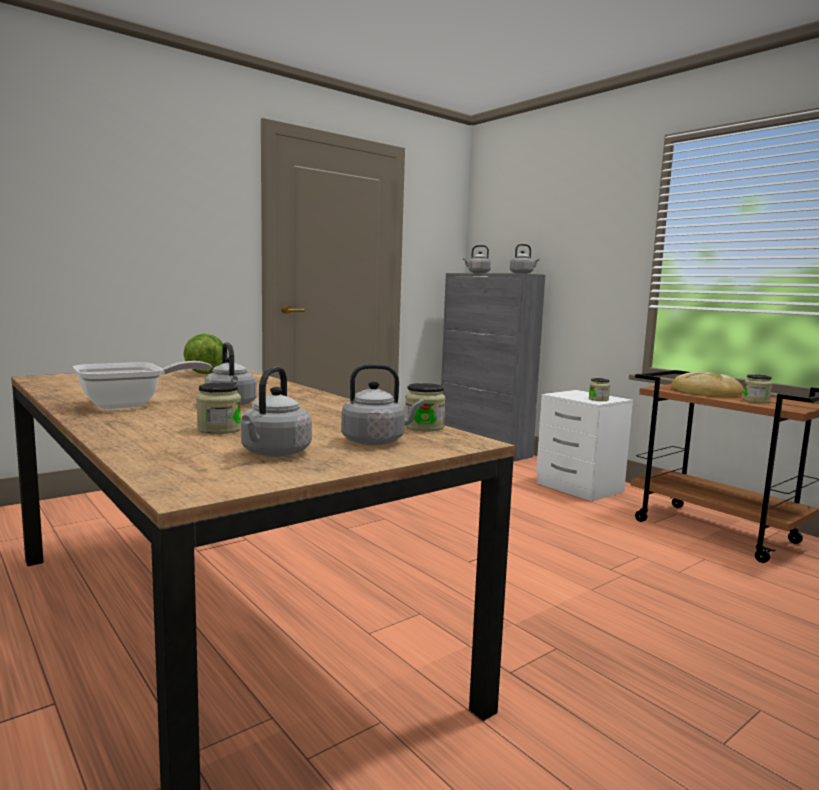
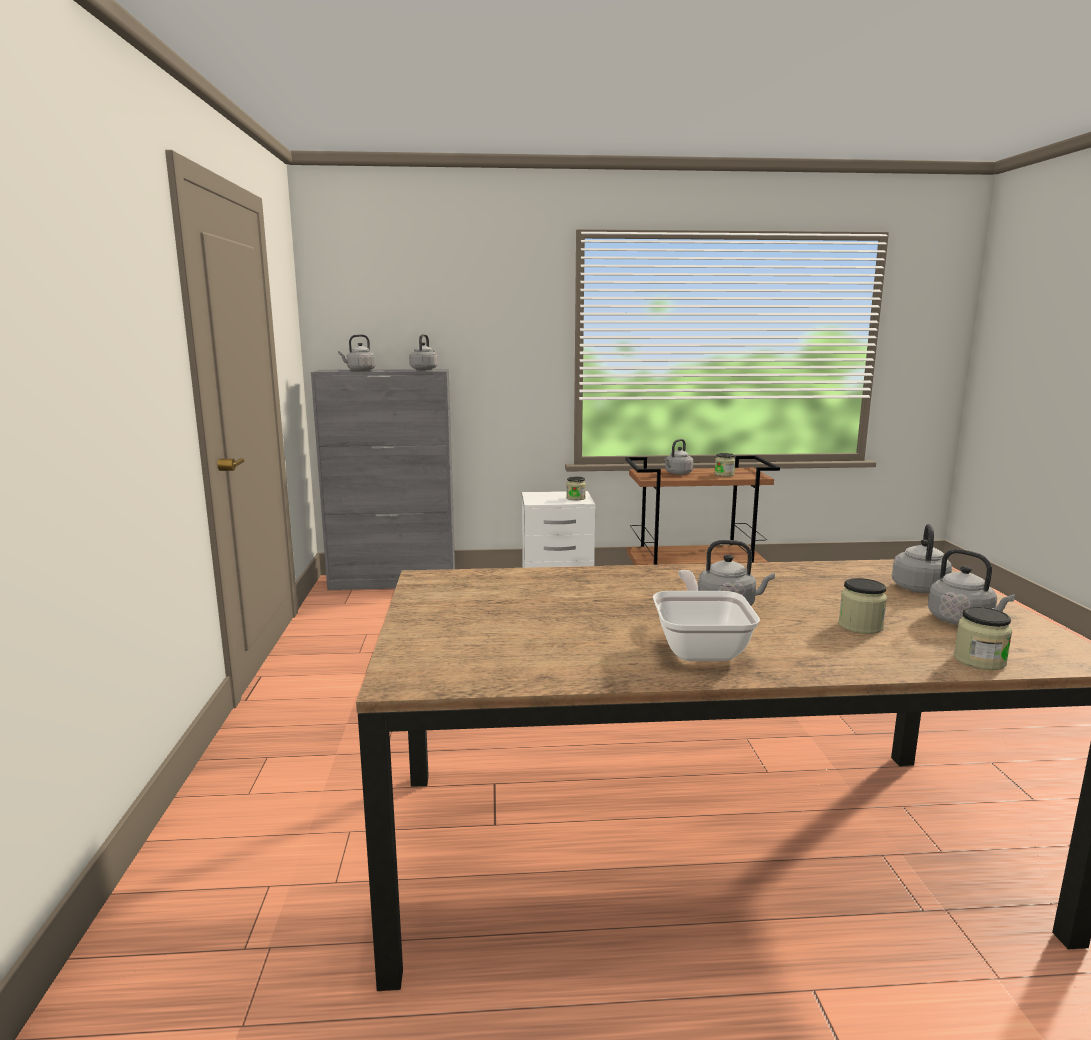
camera: 55 degrees left, 5 degrees up
lettuce [184,334,223,374] -> none
jar [405,383,445,431] -> jar moved to [954,607,1012,670]
bread [671,372,743,397] -> grey kettle [664,439,693,475]

